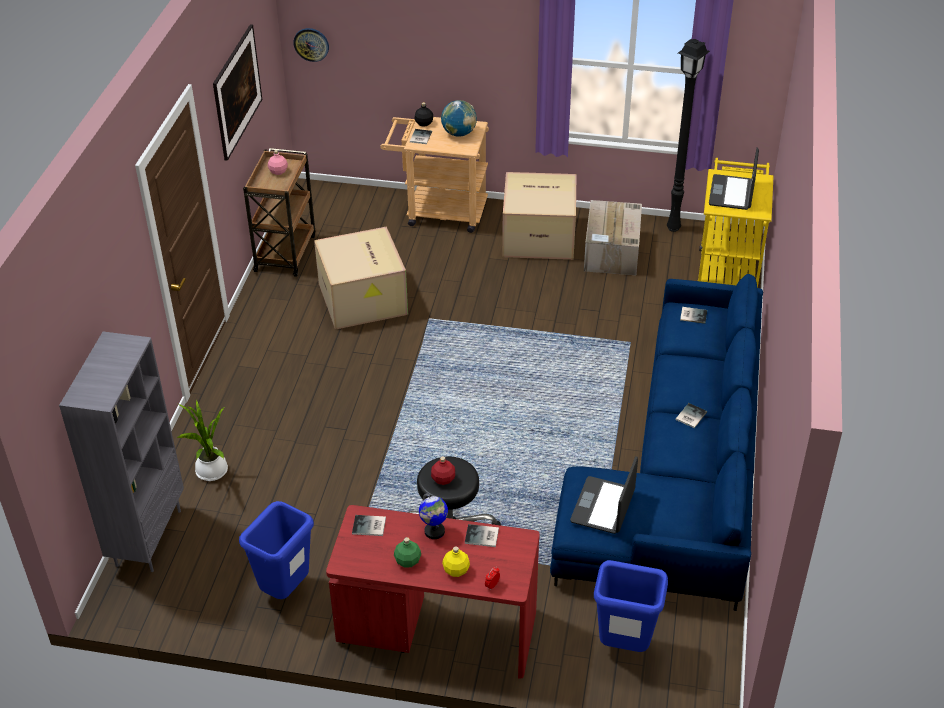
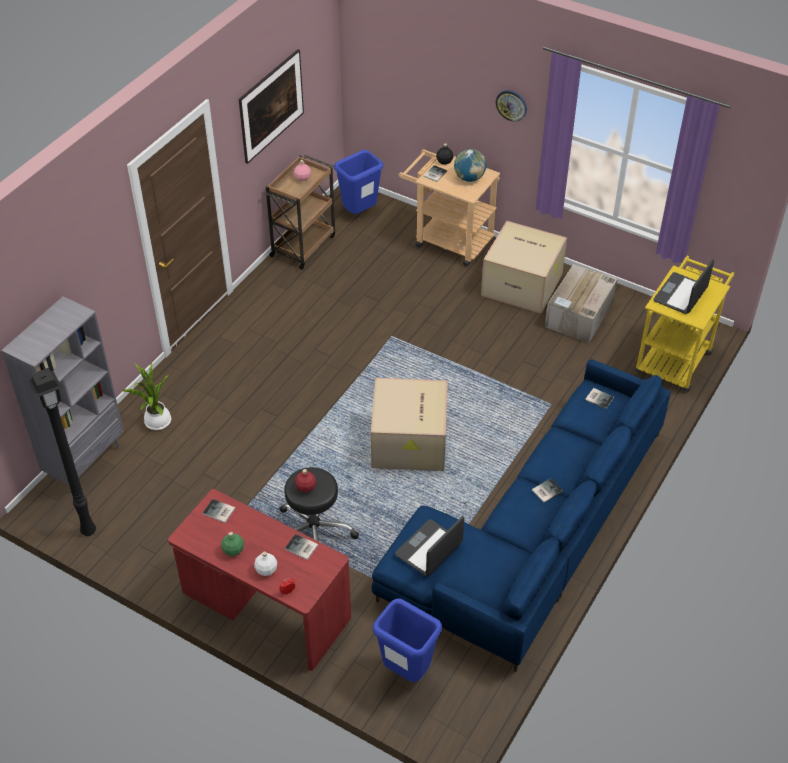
camera: 20 degrees right, 5 degrees up
blue trash can [239,501,314,599] -> blue trash can moved to [334,150,383,214]
wall clock [293,28,329,62] -> wall clock moved to [496,90,527,122]
cardboard box [314,227,408,330] -> cardboard box moved to [371,378,448,471]
globe [419,493,448,539] -> none
yellow bottle [442,546,470,577] -> white bottle [254,551,277,576]
black floor lamp [667,38,710,232] -> black floor lamp moved to [28,368,96,536]

